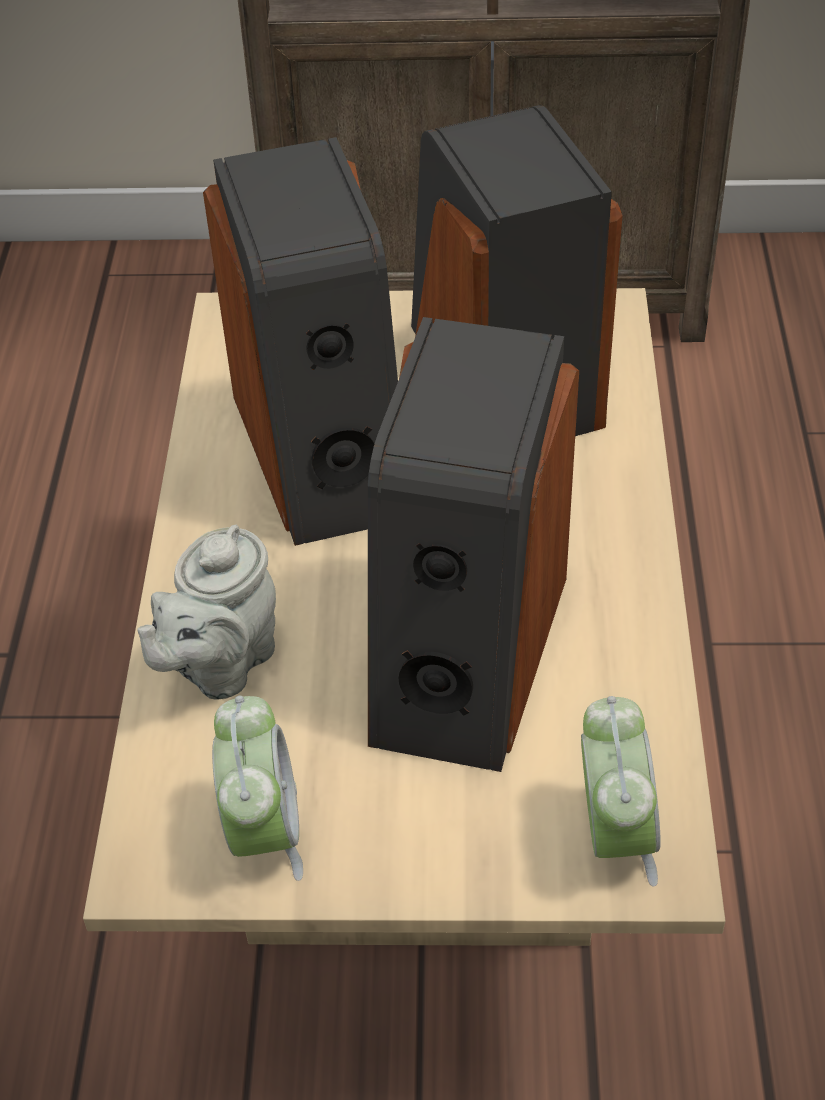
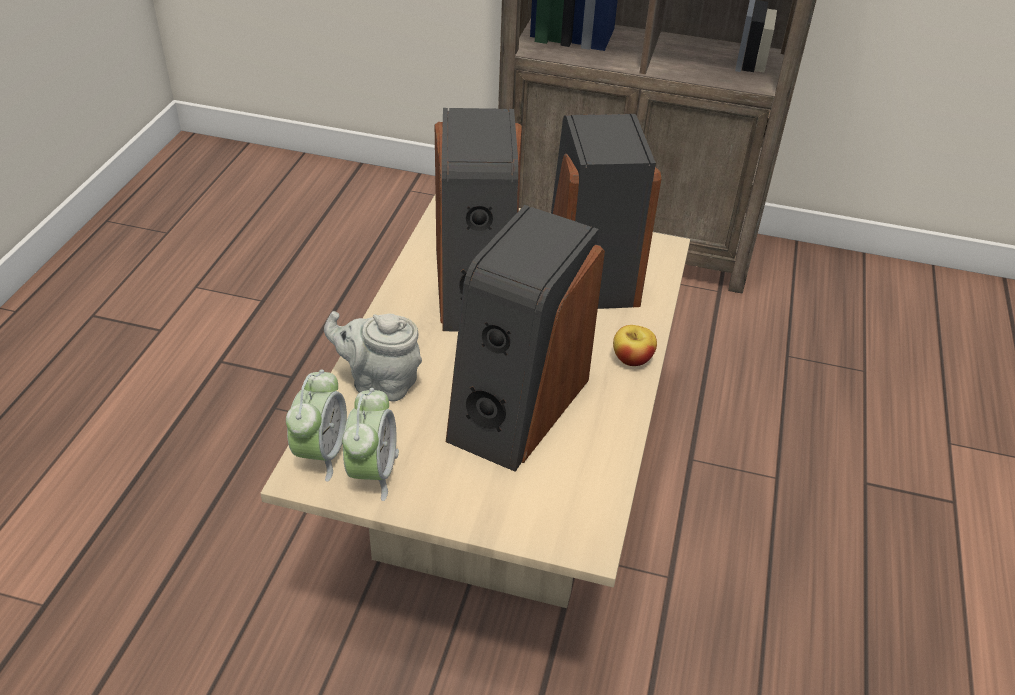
camera: 10 degrees right, 5 degrees down
grey teapot [137,525,276,700] -> grey teapot turned 60 degrees clockwise [324,311,422,402]
alarm clock [581,696,661,887] -> alarm clock moved to [286,369,347,482]
none -> apple [613,325,657,366]

